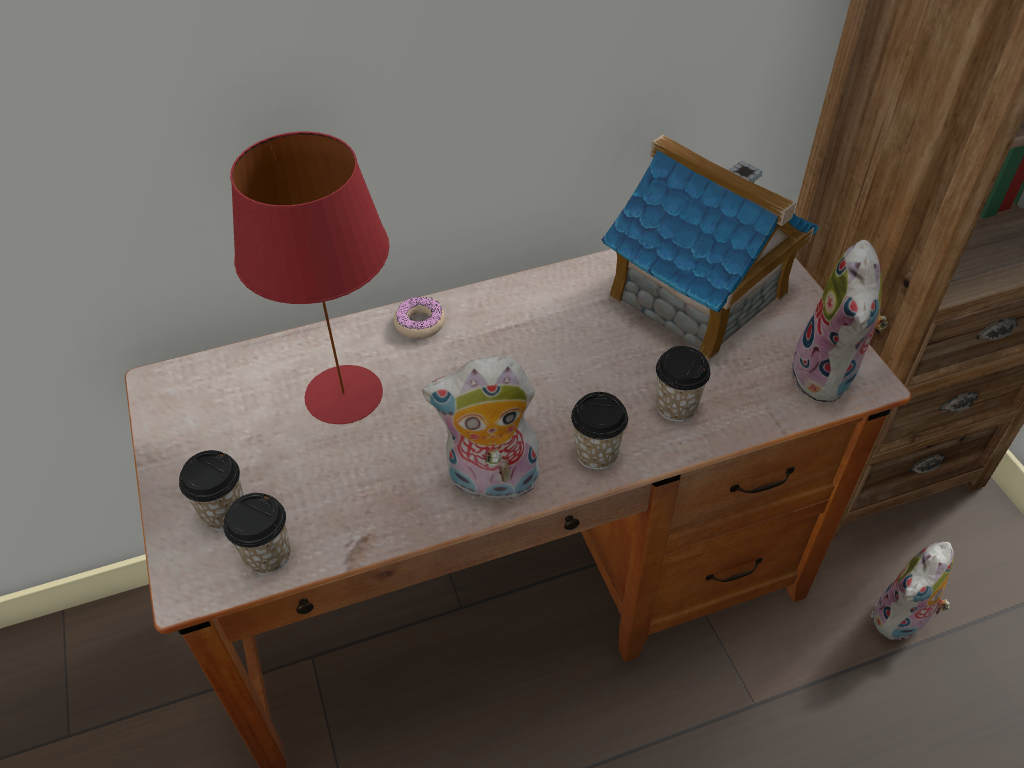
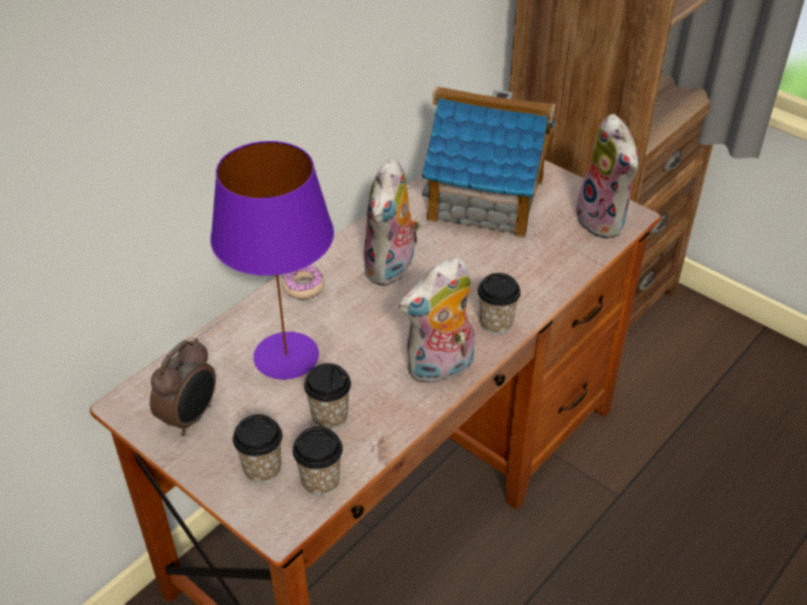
camera: 30 degrees left, 5 degrees down
red table lamp [230,132,389,424] -> purple table lamp [211,141,334,380]
cup [656,346,711,422] -> cup moved to [304,363,351,429]
plush toy [871,542,954,640] -> plush toy moved to [363,158,421,286]
none -> alarm clock [150,338,216,436]

